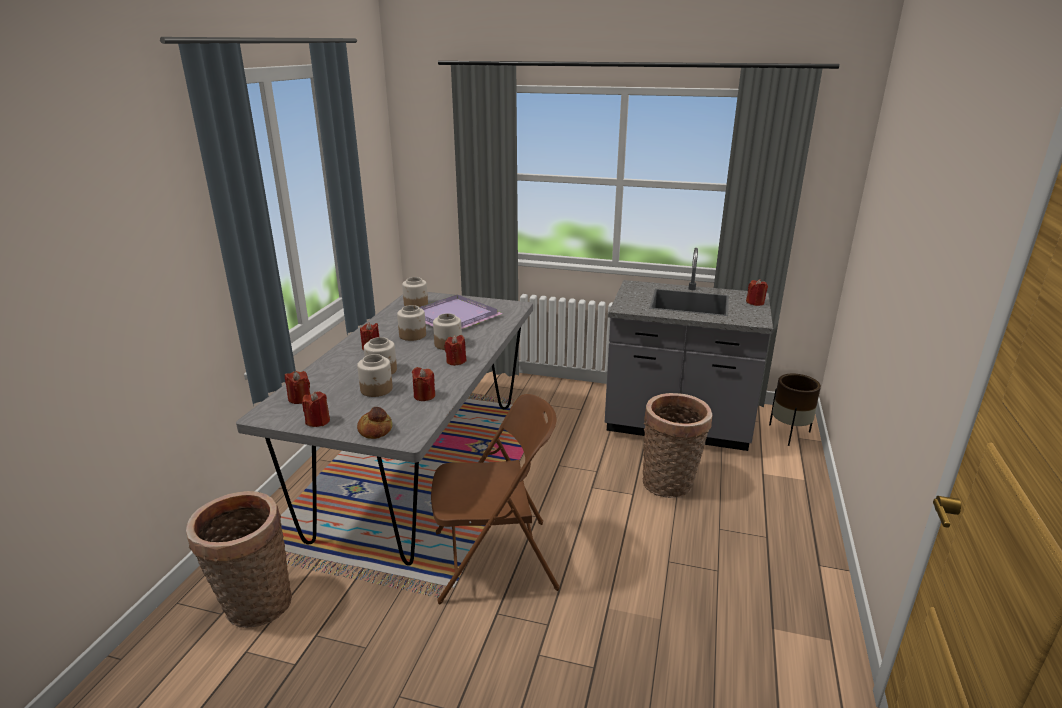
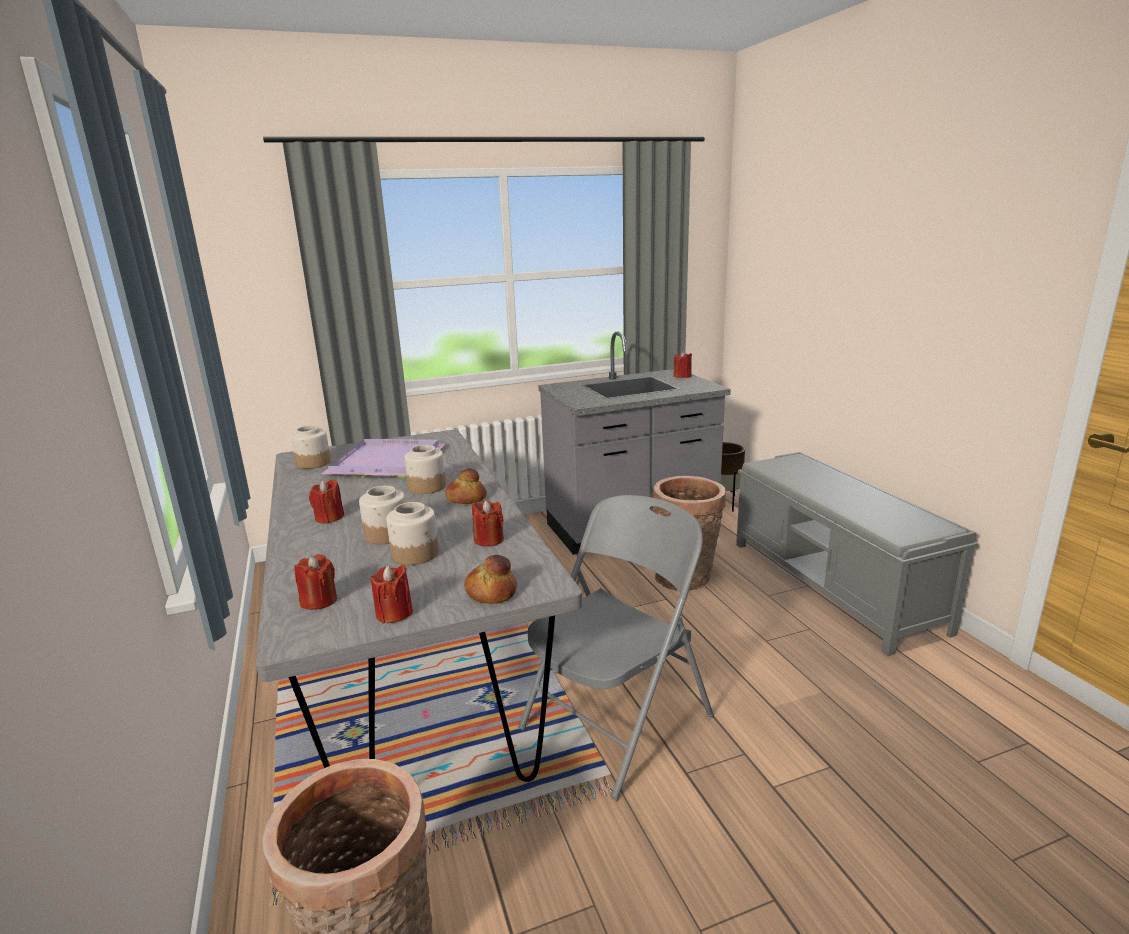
camera: 35 degrees left, 5 degrees down
jar [397,305,426,341] -> none
brown chair [431,394,560,604] -> grey chair [518,495,714,801]
red candle [444,335,466,366] -> bread [445,468,487,504]
none -> grey bench [736,452,979,656]

